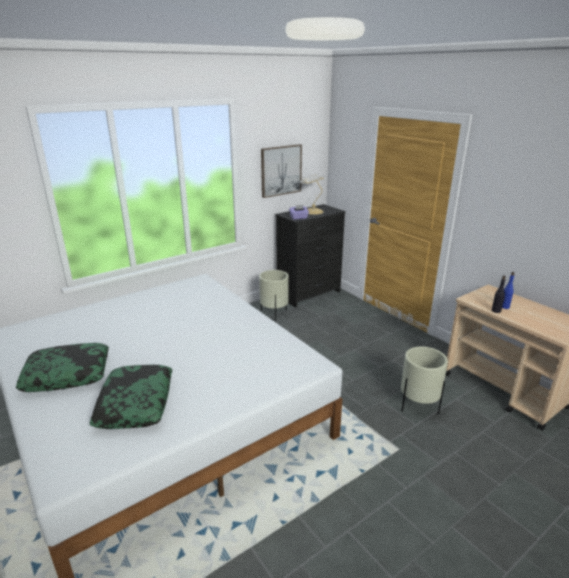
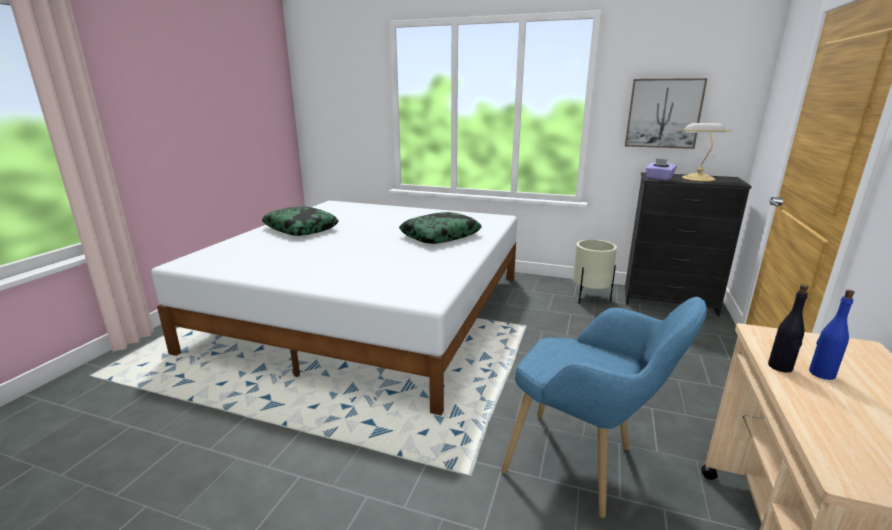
camera: 55 degrees right, 5 degrees down
pillow [90,365,172,429] -> pillow moved to [399,212,482,244]
beige planter [401,346,448,415] -> blue armchair [501,297,707,518]

